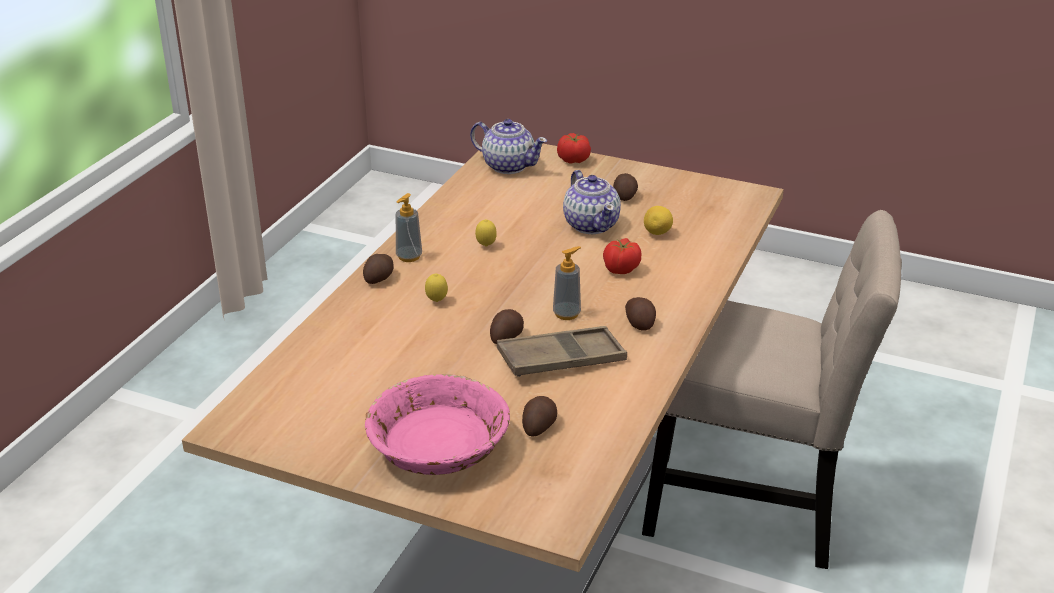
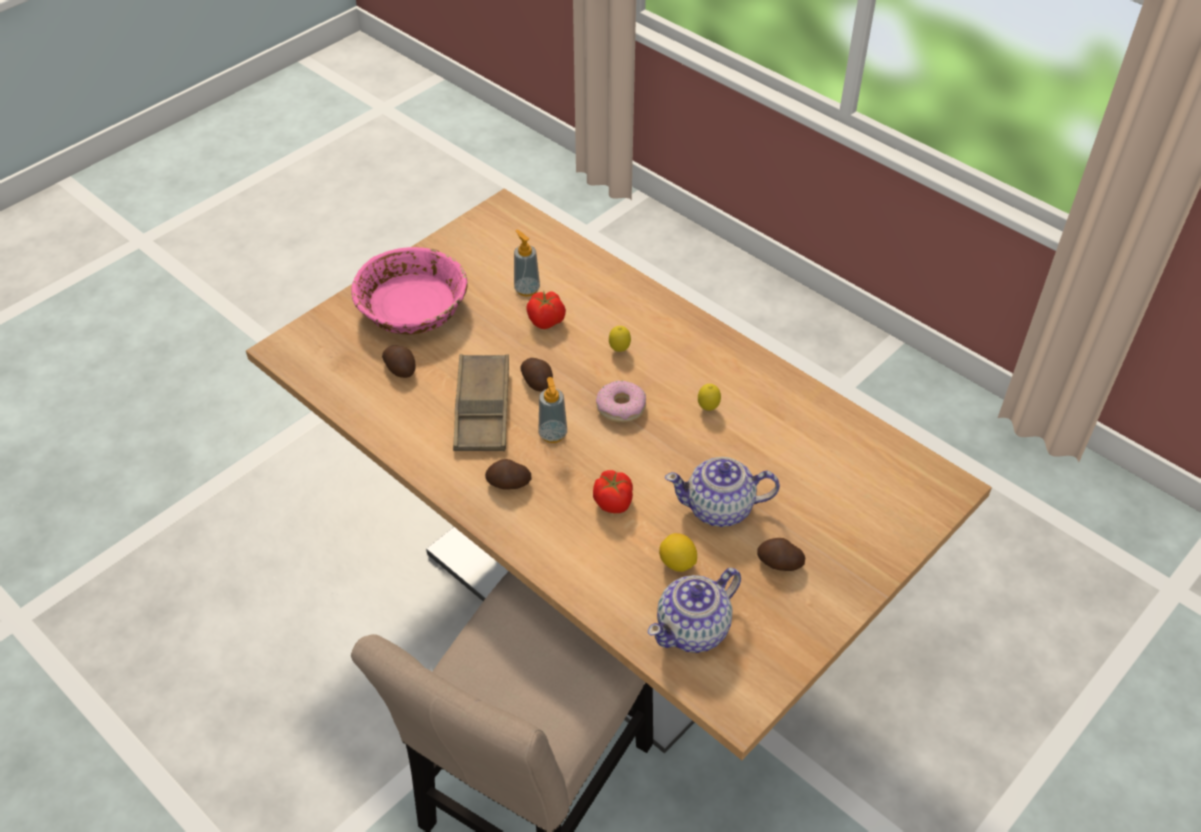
camera: 110 degrees right, 15 degrees up
potato [363,254,394,284] -> none
soap dispenser [396,193,422,262] -> soap dispenser moved to [514,230,540,297]
teapot [470,119,547,174] -> teapot moved to [648,568,741,653]
tomato [557,133,591,164] -> tomato moved to [526,290,566,329]
none -> donut [596,380,646,423]

